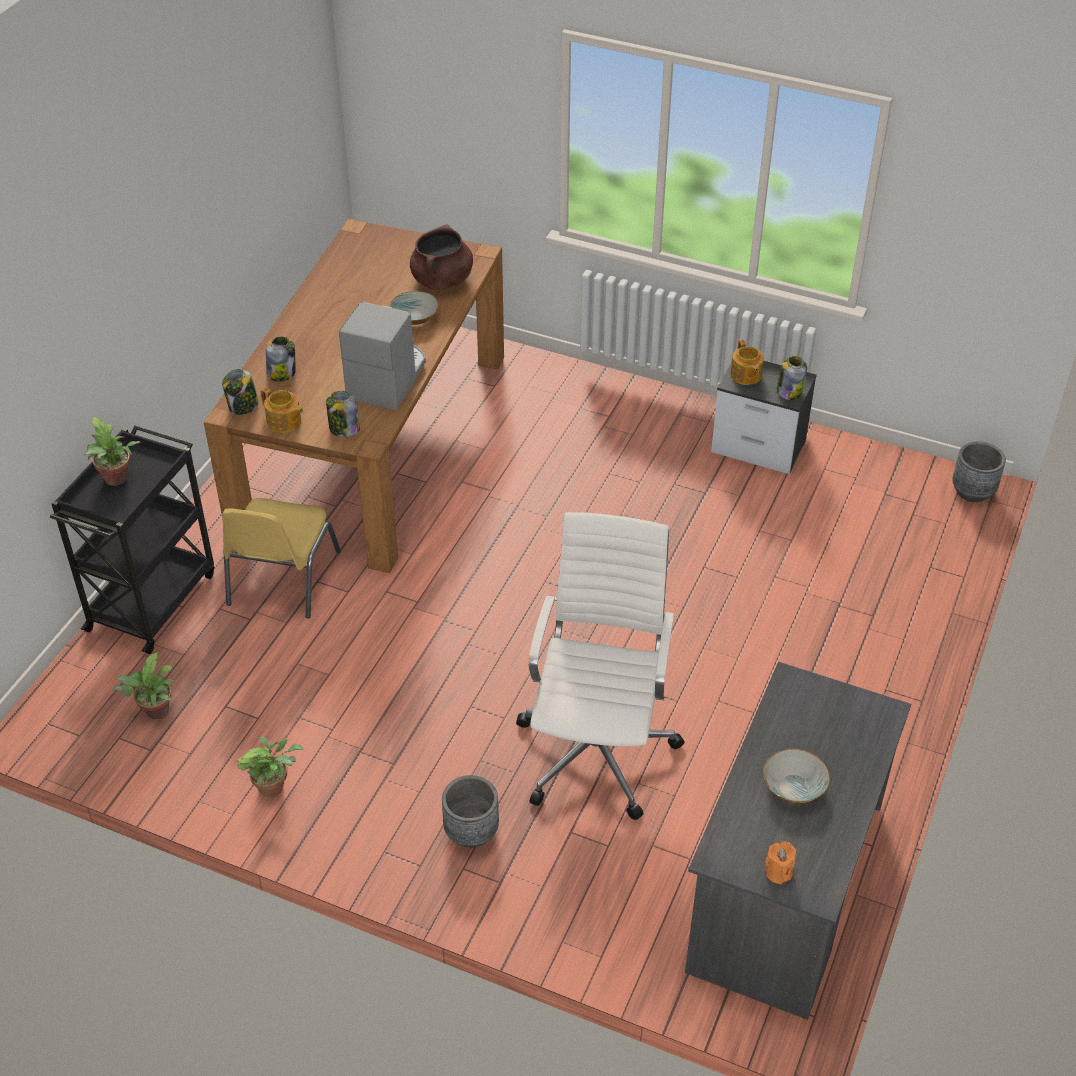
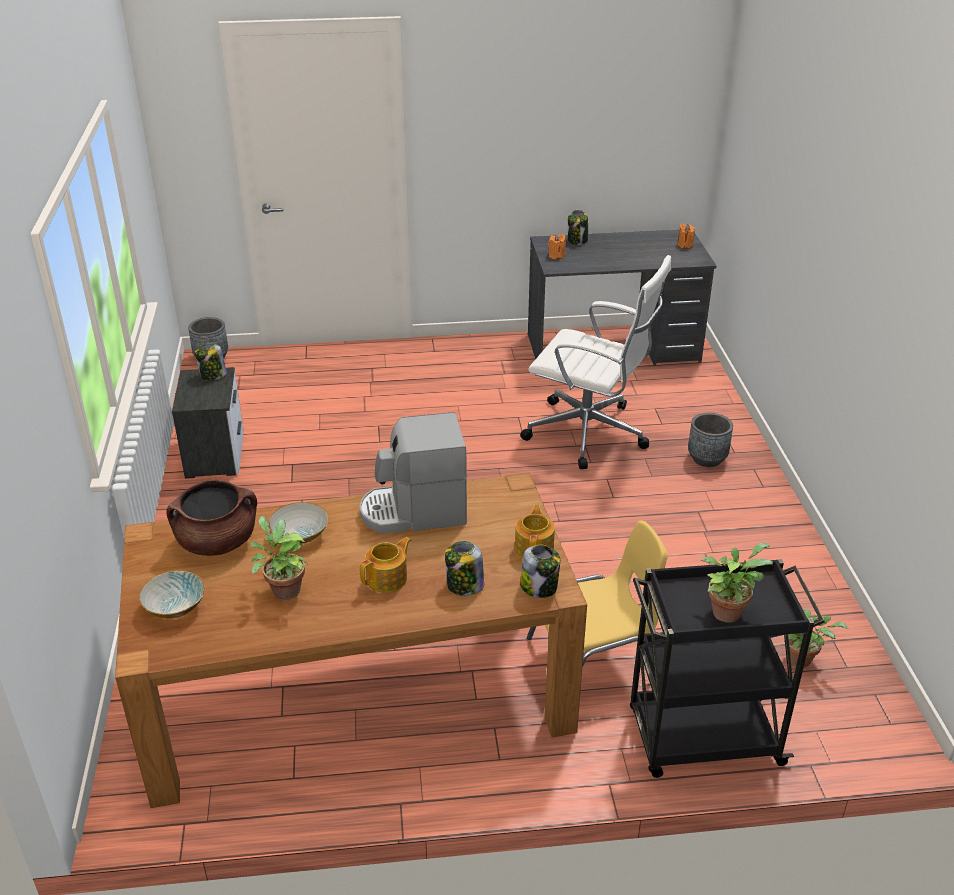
camera: 120 degrees left, 10 degrees down
potted plant [236,736,304,798] -> potted plant moved to [250,516,308,600]
jar [326,391,360,437] -> jar moved to [568,210,588,245]
white office chair [516,512,685,820] -> white office chair turned 135 degrees counterclockwise [520,255,671,469]
teapot [731,340,764,385] -> teapot moved to [360,537,411,593]
bowl [763,749,830,803] -> bowl moved to [139,571,205,619]
none -> orange candle [548,234,566,260]

